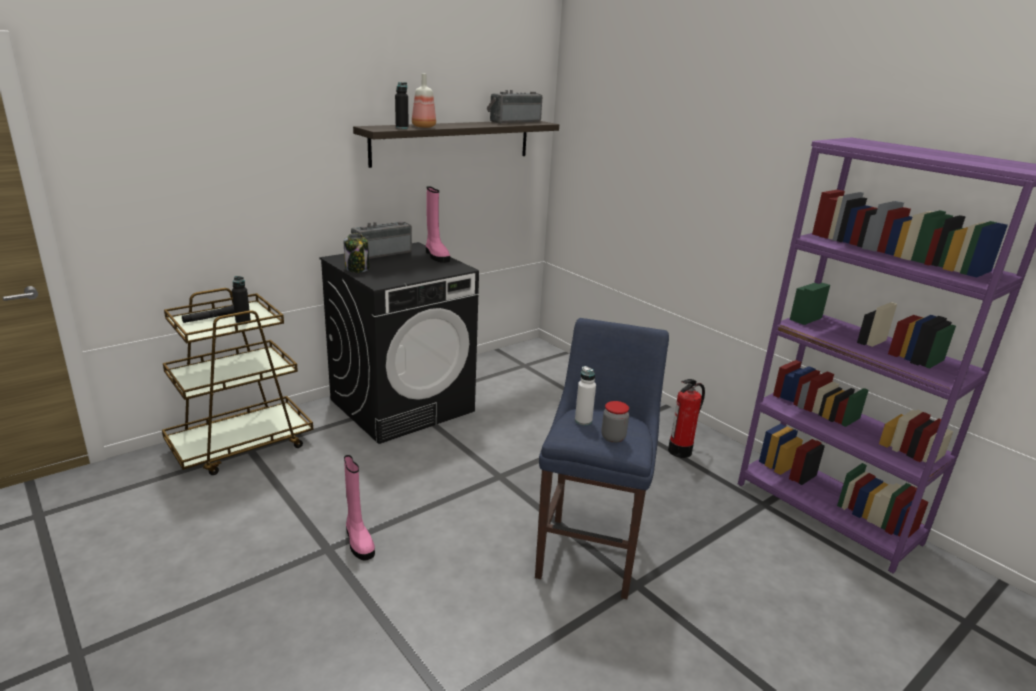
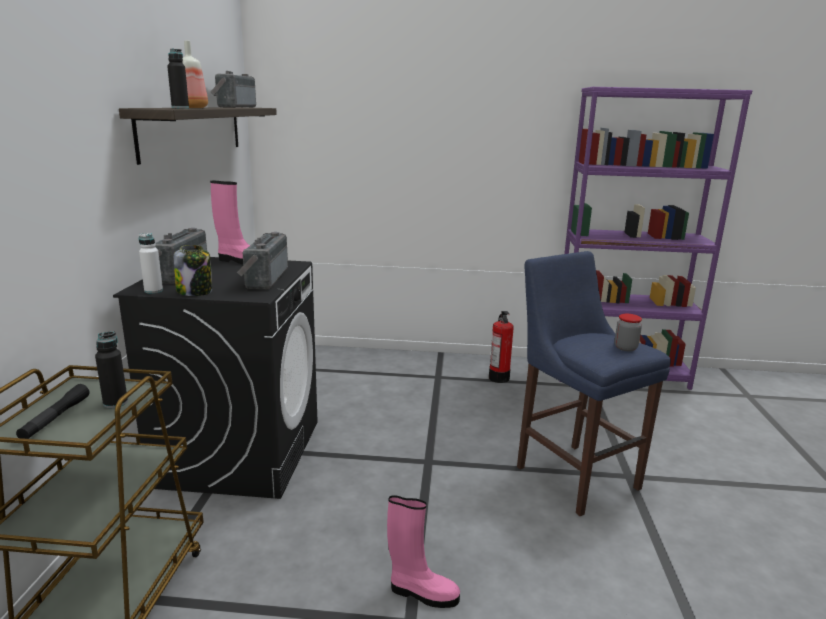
camera: 45 degrees left, 5 degrees down
white bottle [575,366,596,425] -> white bottle moved to [139,233,163,294]
none -> radio [237,232,288,289]

